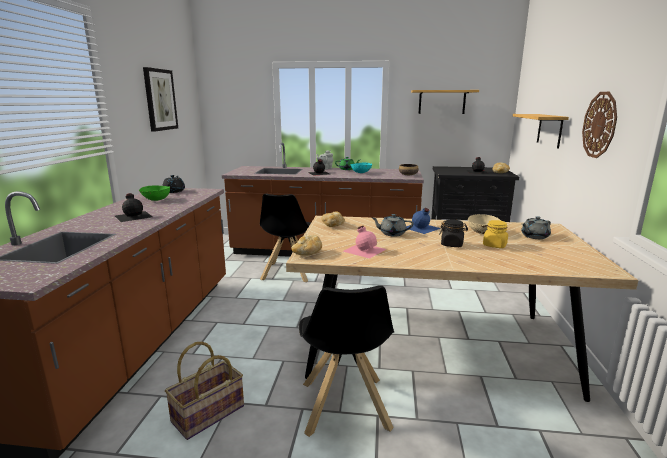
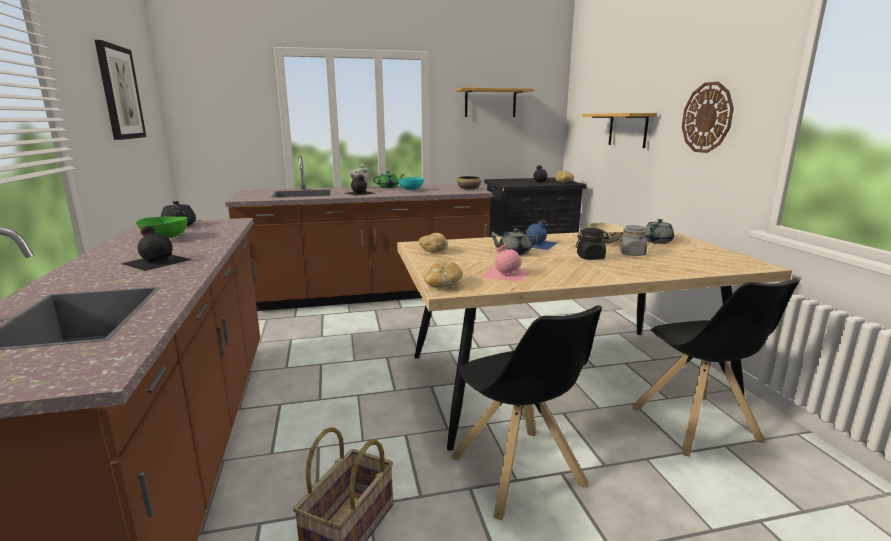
camera: 20 degrees left, 0 degrees up
black chair [260,194,311,282] -> black chair moved to [632,278,800,457]
yellow jar [483,220,508,248] -> grey jar [620,225,647,256]

